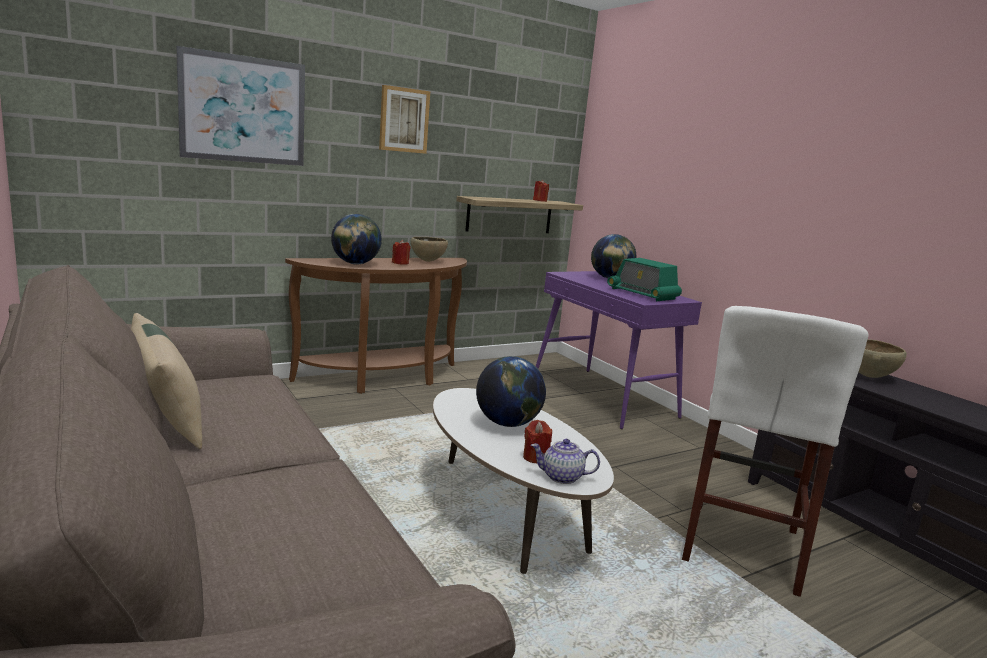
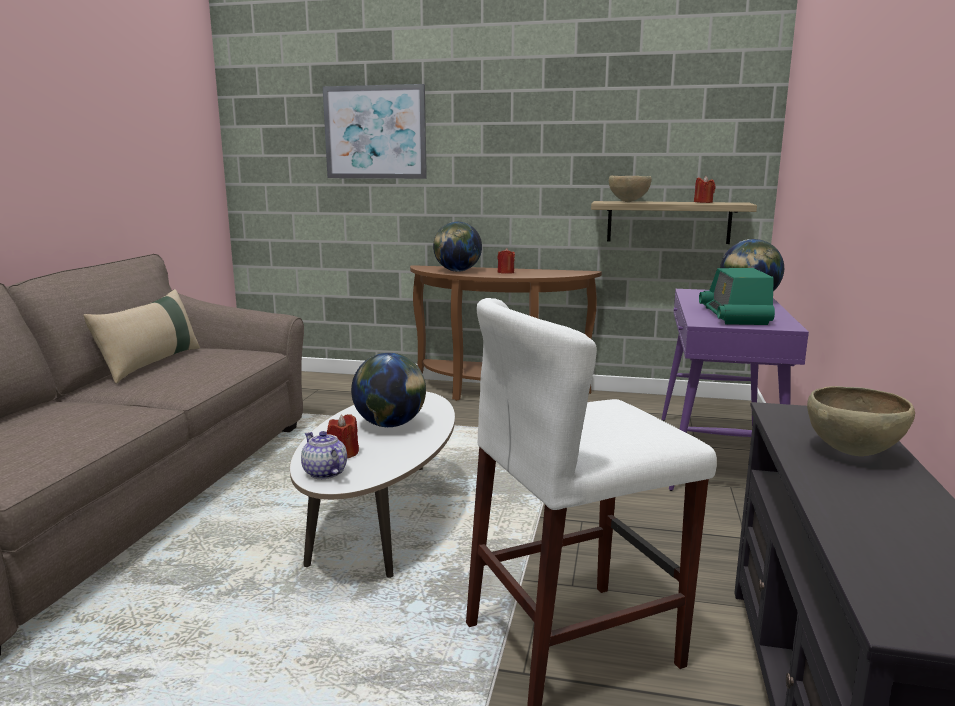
camera: 45 degrees right, 0 degrees up
picture [379,85,430,154] -> none
brown bowl [411,237,448,262] -> brown bowl moved to [609,175,652,202]

